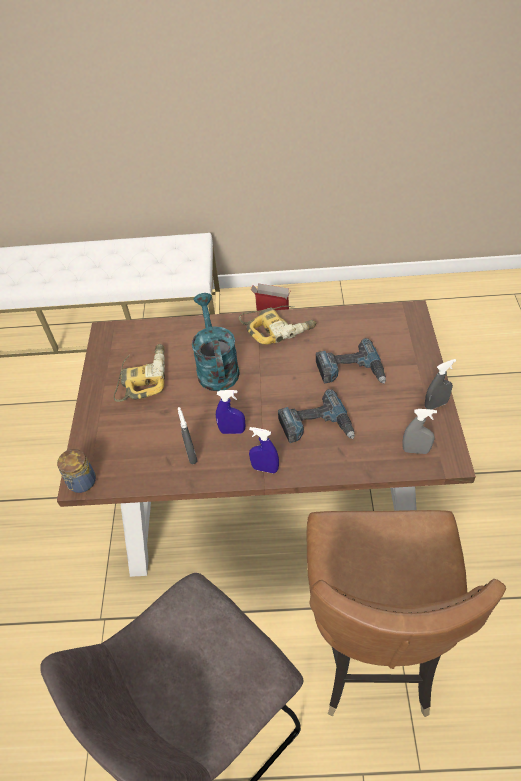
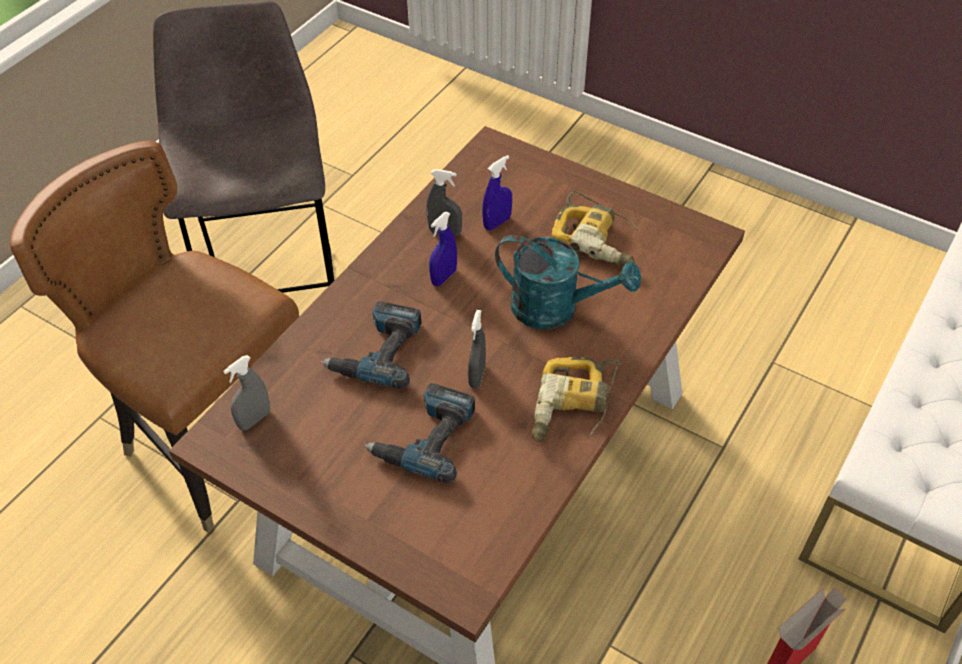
camera: 120 degrees right, 0 degrees up
jar [57,449,96,493] -> none
blue spray bottle [249,427,279,474] -> blue spray bottle moved to [482,155,512,230]
grey spray bottle [425,359,456,409] -> grey spray bottle moved to [468,310,486,389]

